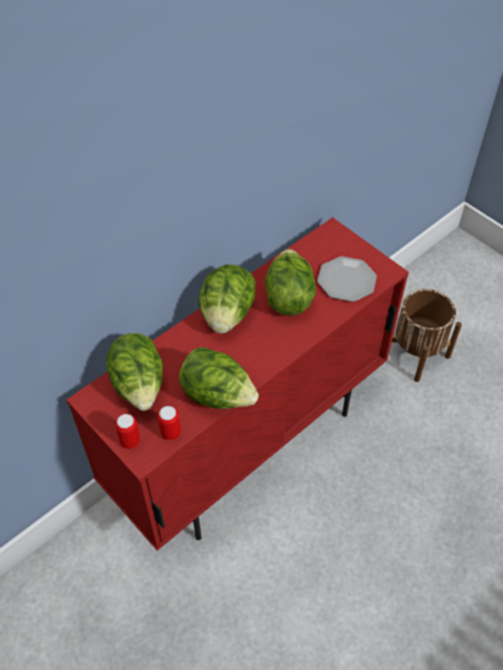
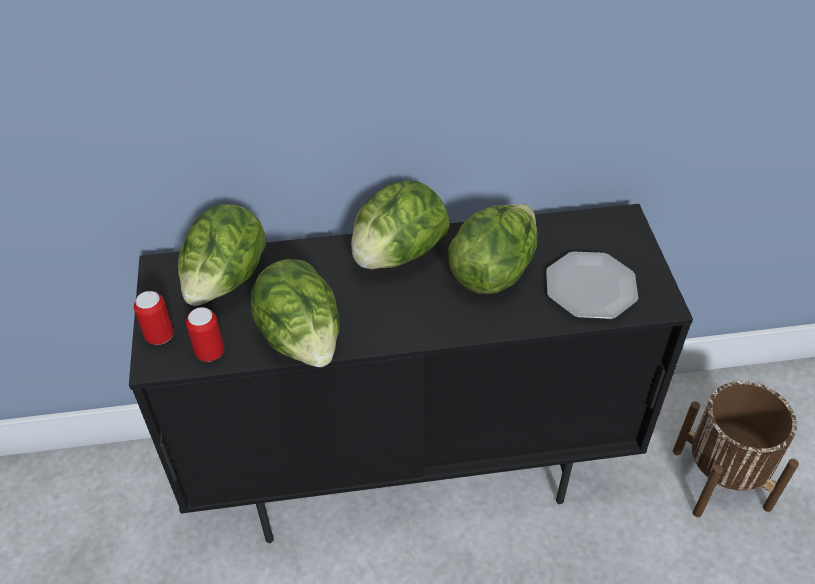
camera: 35 degrees right, 5 degrees down
red cabinet [66,217,409,551] -> black cabinet [129,204,693,543]

